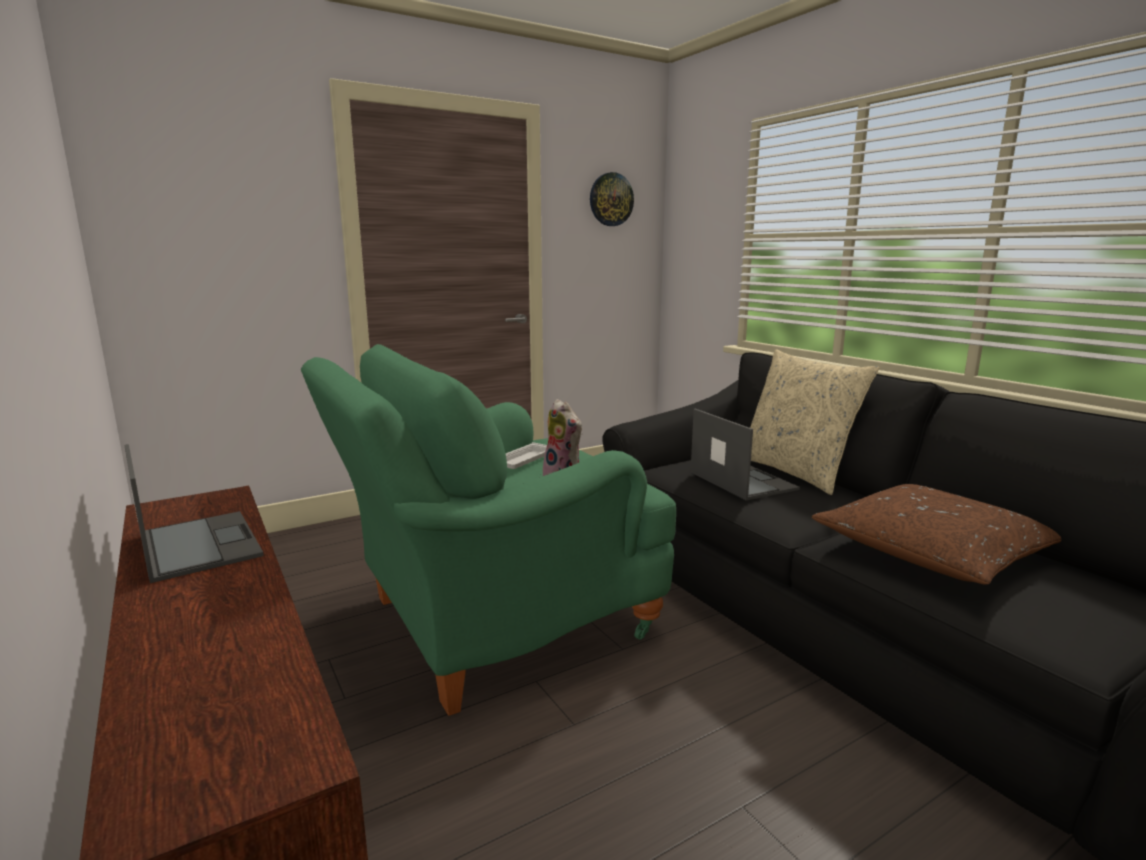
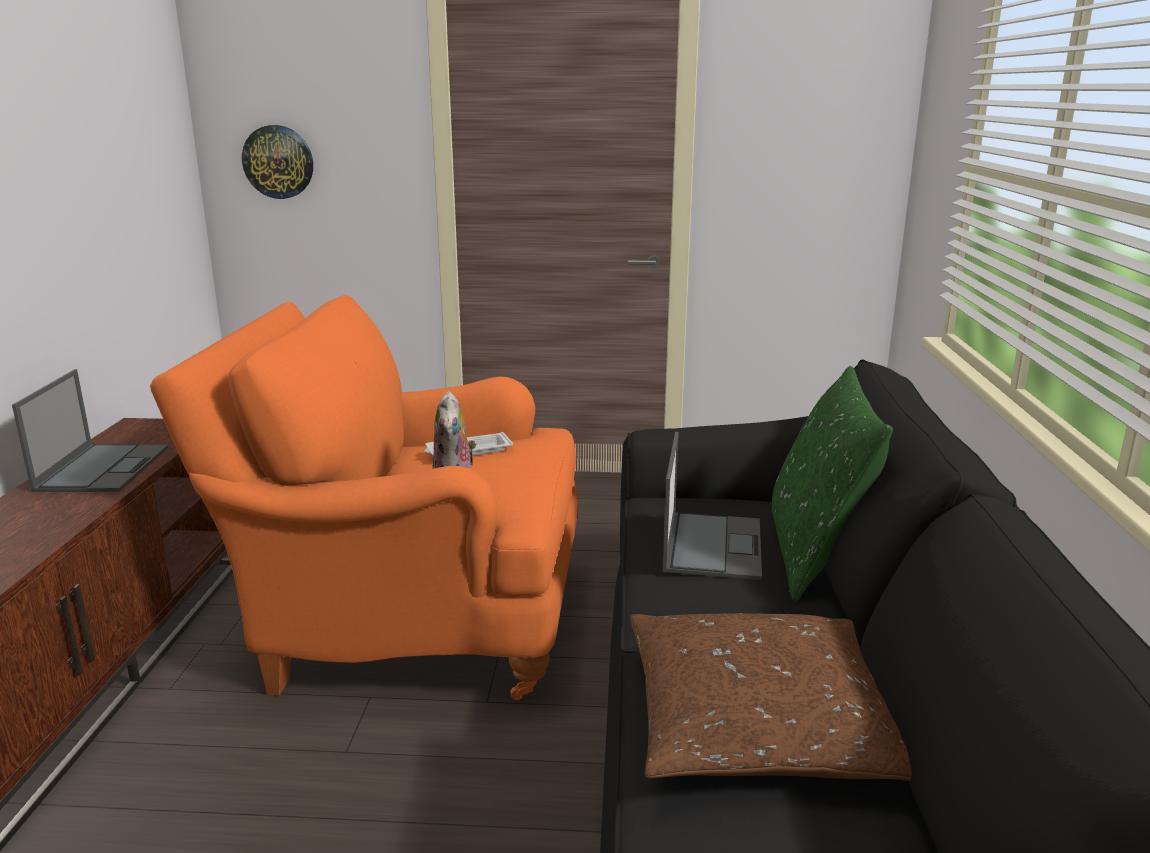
camera: 35 degrees right, 5 degrees up
green armchair [301,344,676,716] -> orange armchair [150,295,578,700]
wall clock [590,172,634,226] -> wall clock moved to [242,125,313,199]
beige pillow [750,350,879,495] -> green pillow [772,366,893,602]

